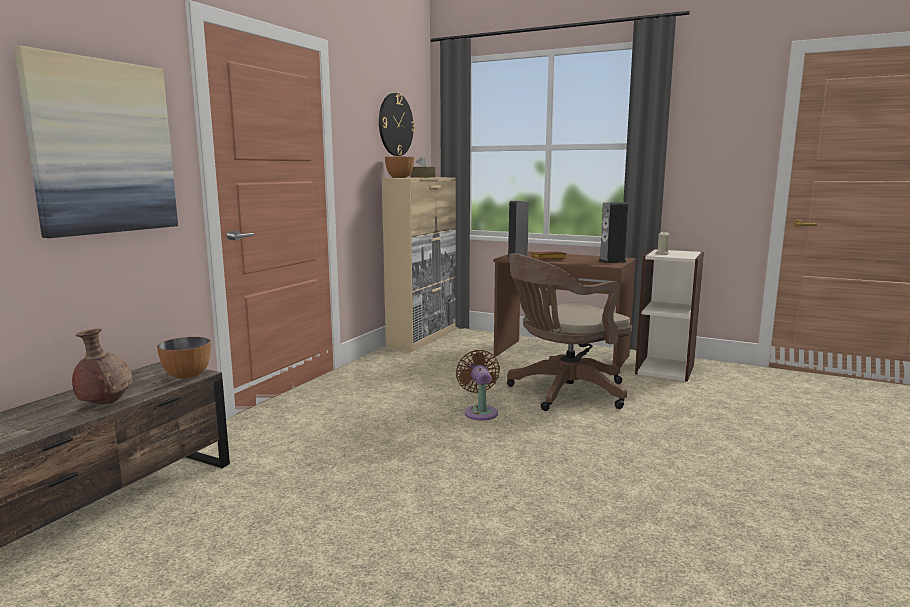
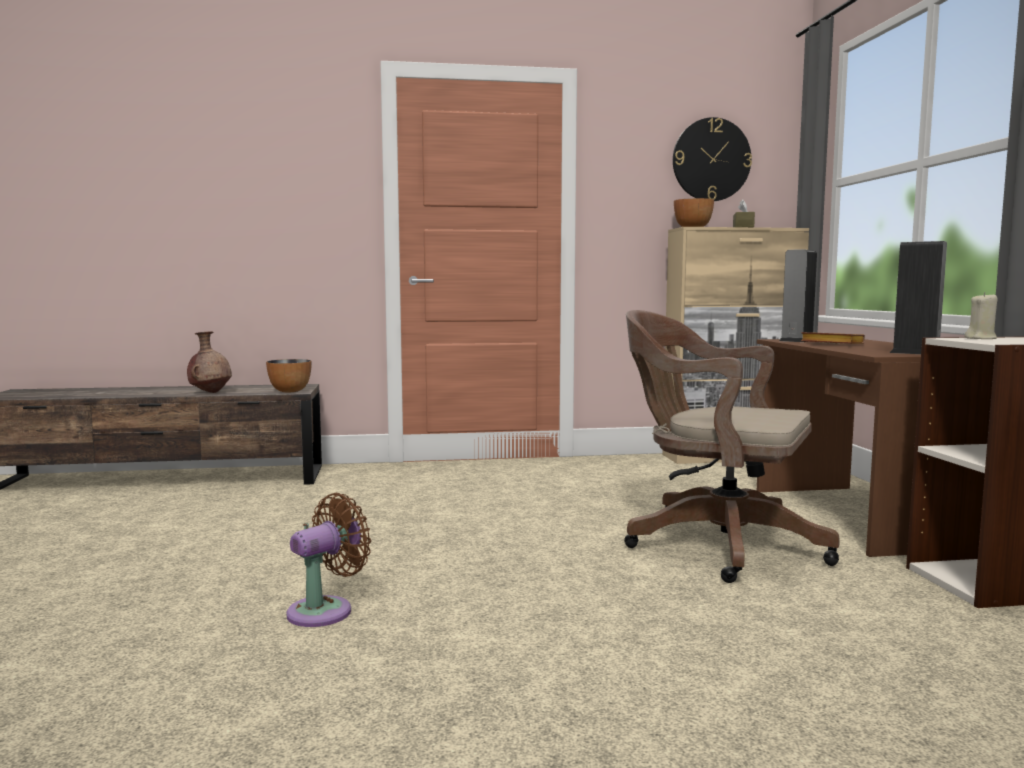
camera: 55 degrees right, 5 degrees down
picture [14,46,178,238] -> none
brown fan [456,350,500,420] -> brown fan moved to [286,493,371,627]

